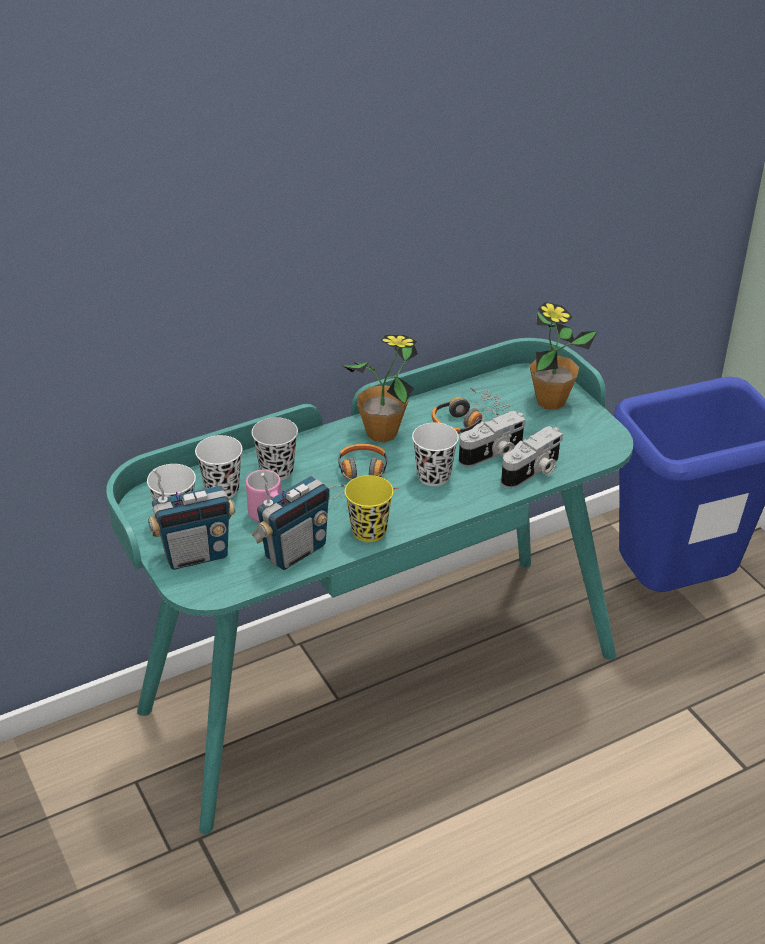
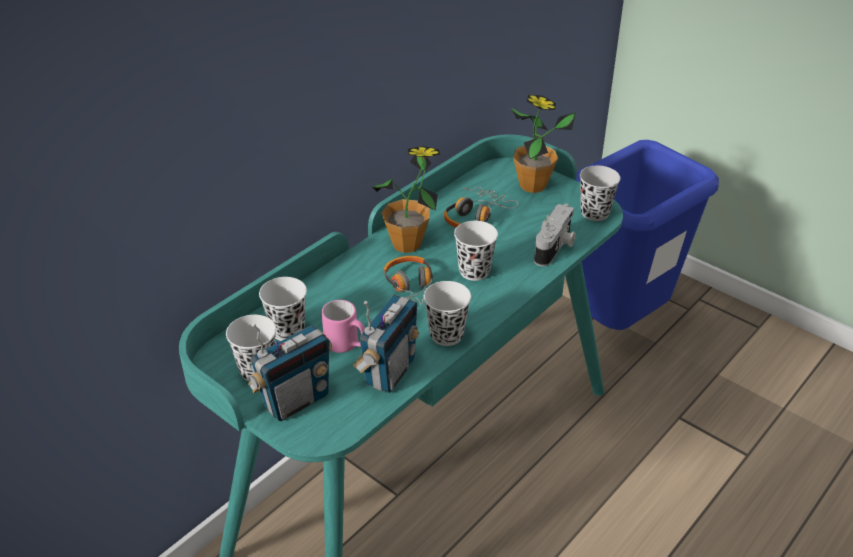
camera: 20 degrees left, 0 degrees up
black cup [252,417,298,480] -> black cup moved to [580,165,621,221]
yellow cup [345,475,394,542] -> white cup [424,281,471,346]
camera [459,411,526,467] -> none

